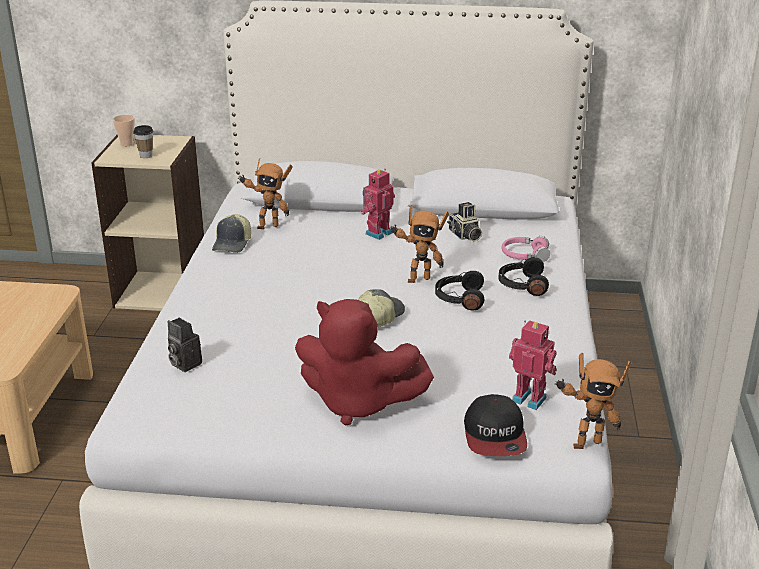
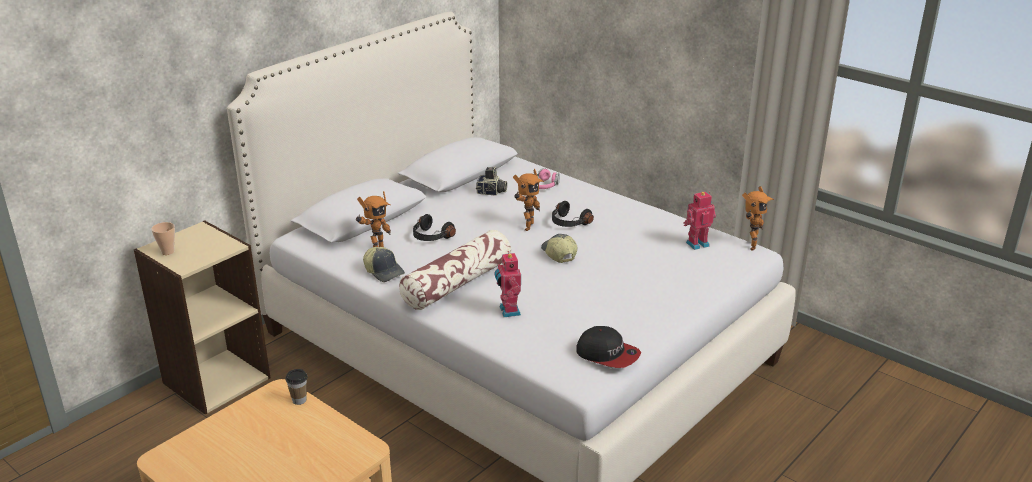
camera: 55 degrees left, 0 degrees up
cup [133,125,153,158] -> cup moved to [285,369,308,405]
camera [168,317,202,372] -> none
red plush toy [295,299,434,426] -> none
toy robot [360,170,395,240] -> toy robot moved to [495,251,521,317]
cap [464,394,527,456] -> cap moved to [577,326,641,368]
black headphones [498,257,549,296] -> black headphones moved to [413,214,456,241]
none -> pillow [399,230,511,310]

